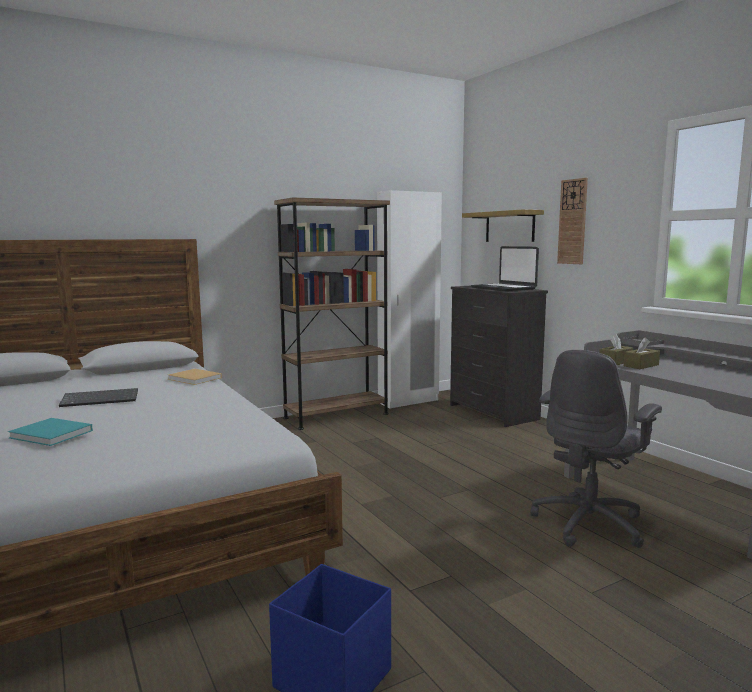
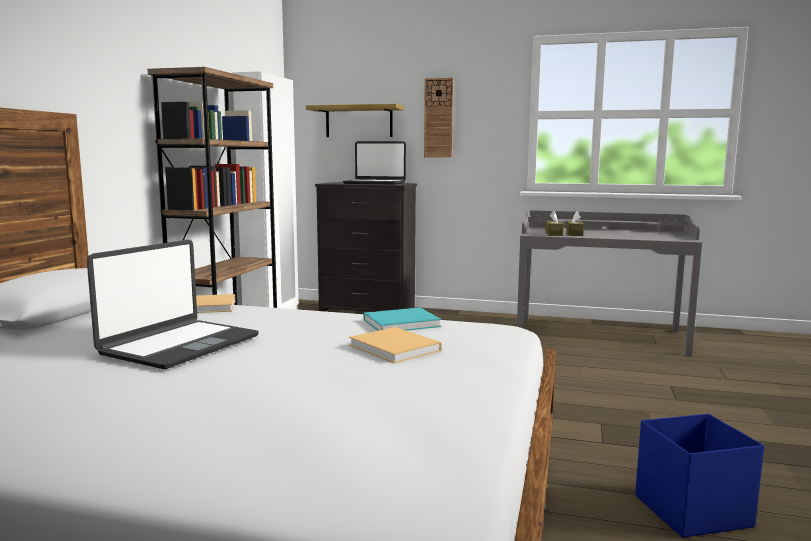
camera: 45 degrees left, 0 degrees up
turquoise book [8,418,93,446] -> turquoise book moved to [364,307,441,331]
keyboard [59,388,138,407] -> laptop [87,240,259,369]
grey office chair [530,350,662,548] -> none
none -> beige book [349,327,442,363]

